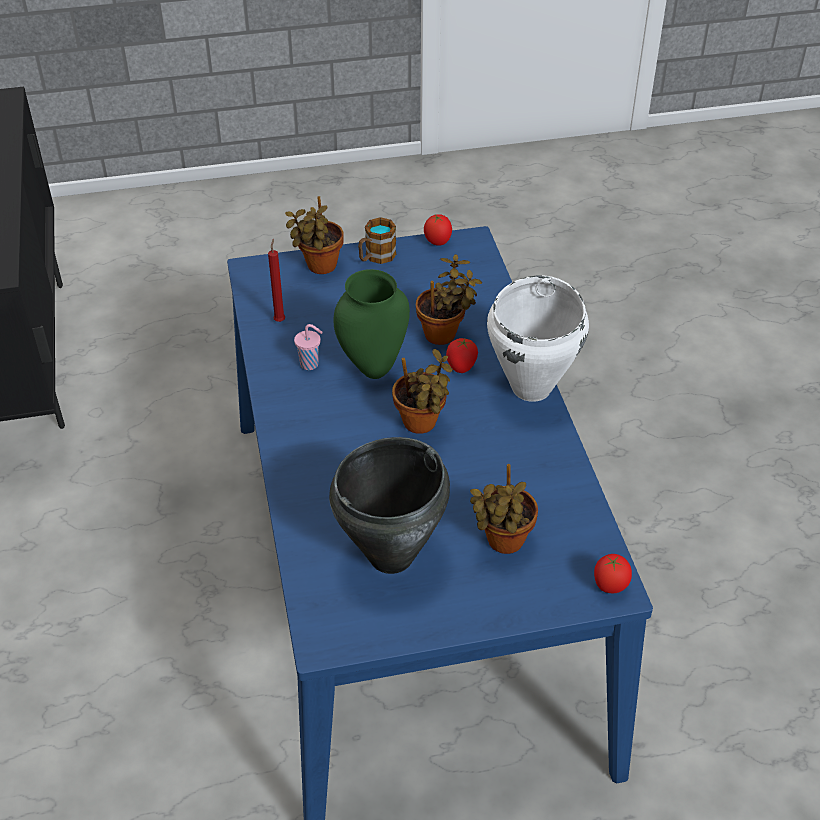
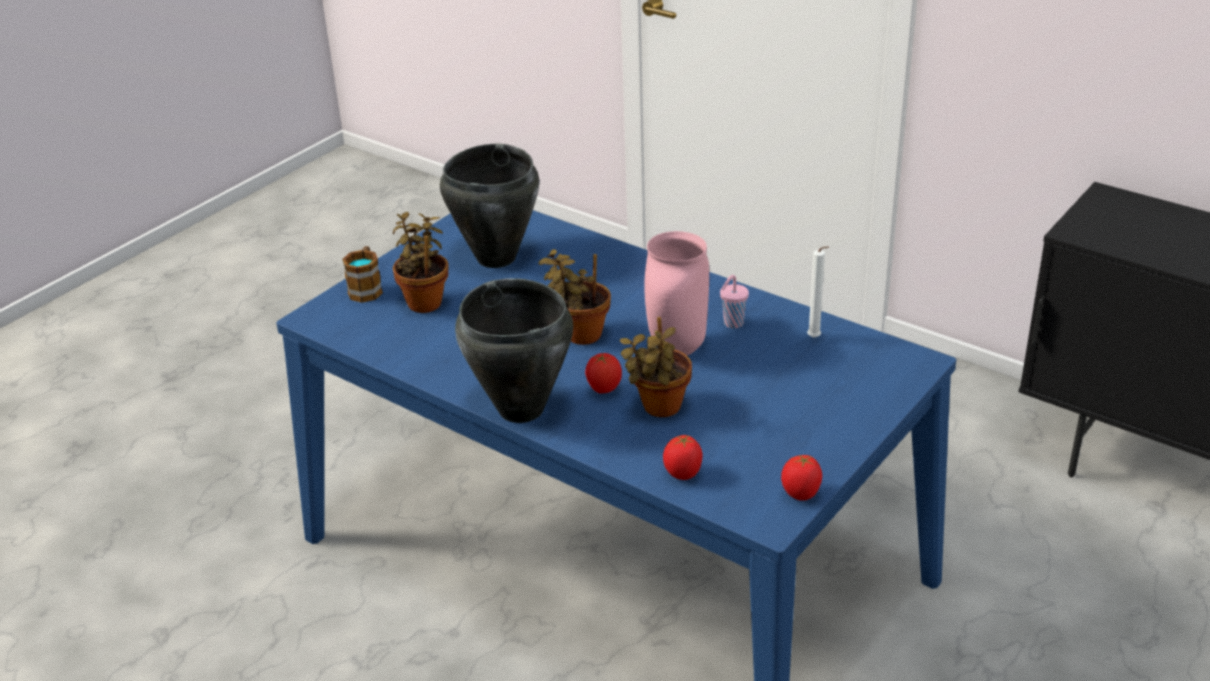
camera: 140 degrees right, 10 degrees down
red candle [268,239,285,322] -> white candle [807,246,829,338]
potted plant [285,196,344,274] -> none
green vase [334,269,410,379] -> pink vase [645,231,709,355]
mug [358,217,396,264] -> mug moved to [342,246,383,303]
white cooking pot [487,275,589,402] -> black cooking pot [455,278,573,423]
tomato [594,554,632,593] -> tomato moved to [663,435,703,480]

